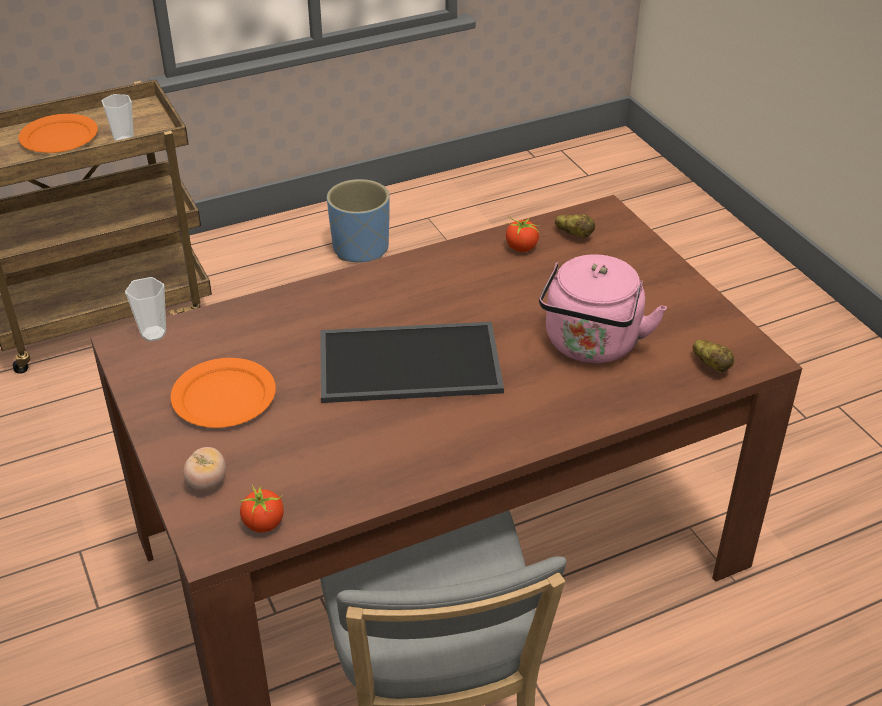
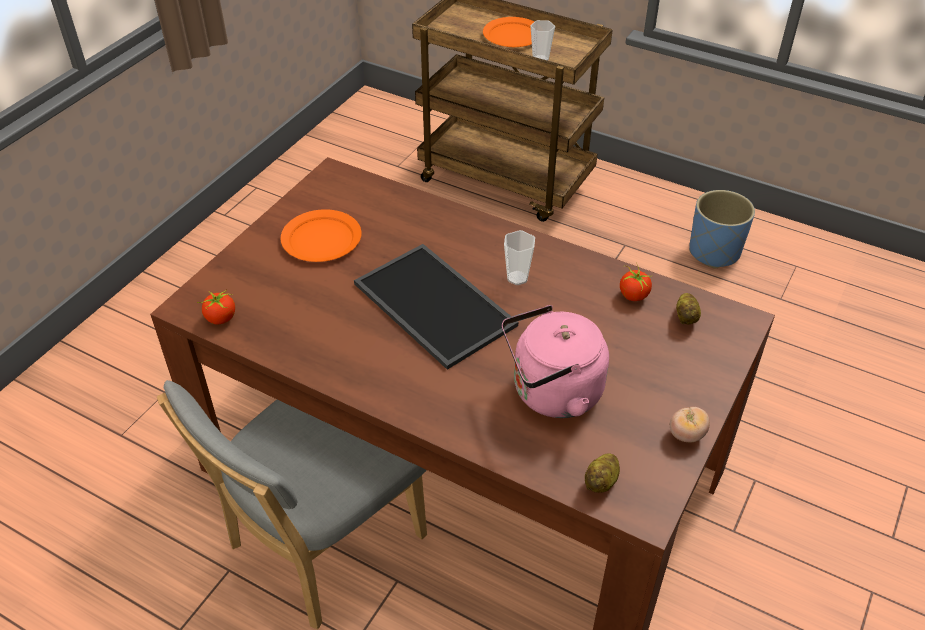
camera: 55 degrees right, 5 degrees up
cup [125,277,166,342] -> cup moved to [504,230,535,285]
tomato [183,447,226,491] -> tomato moved to [670,407,710,442]

